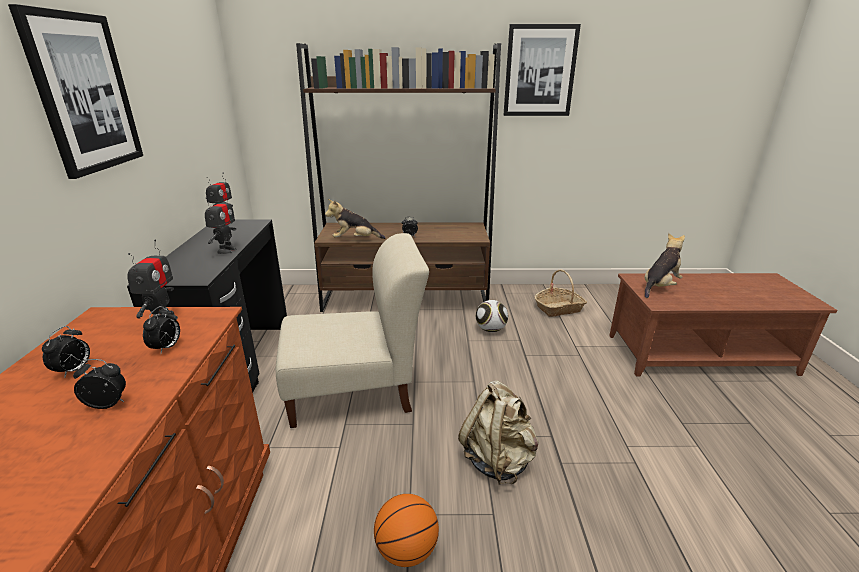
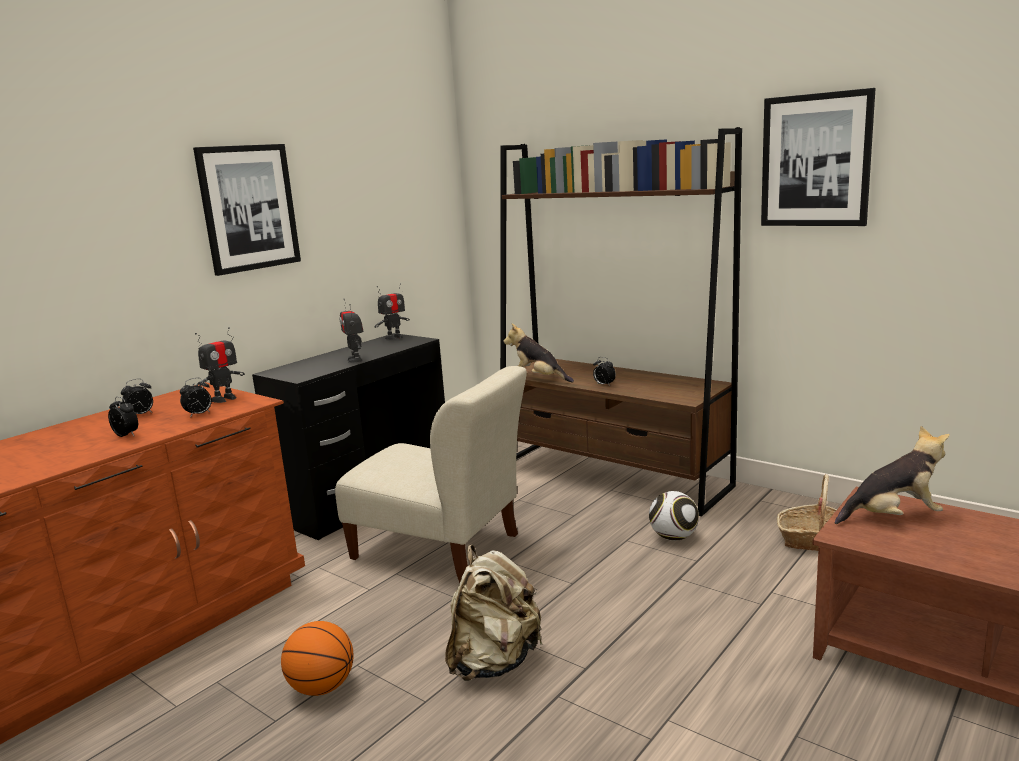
camera: 40 degrees right, 10 degrees down
toy robot [205,192,236,254] -> toy robot turned 105 degrees clockwise [340,299,363,363]

